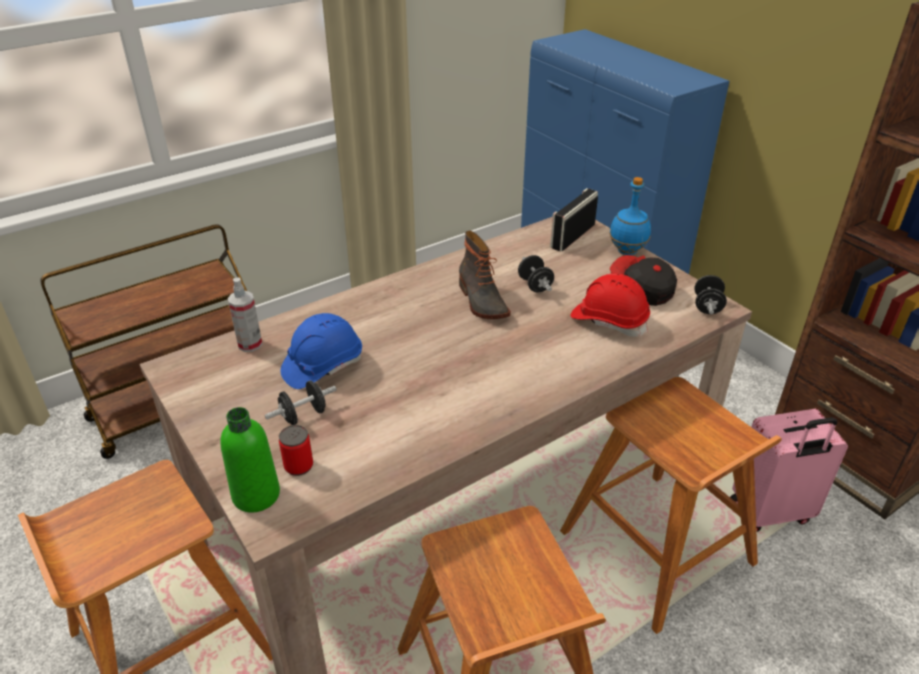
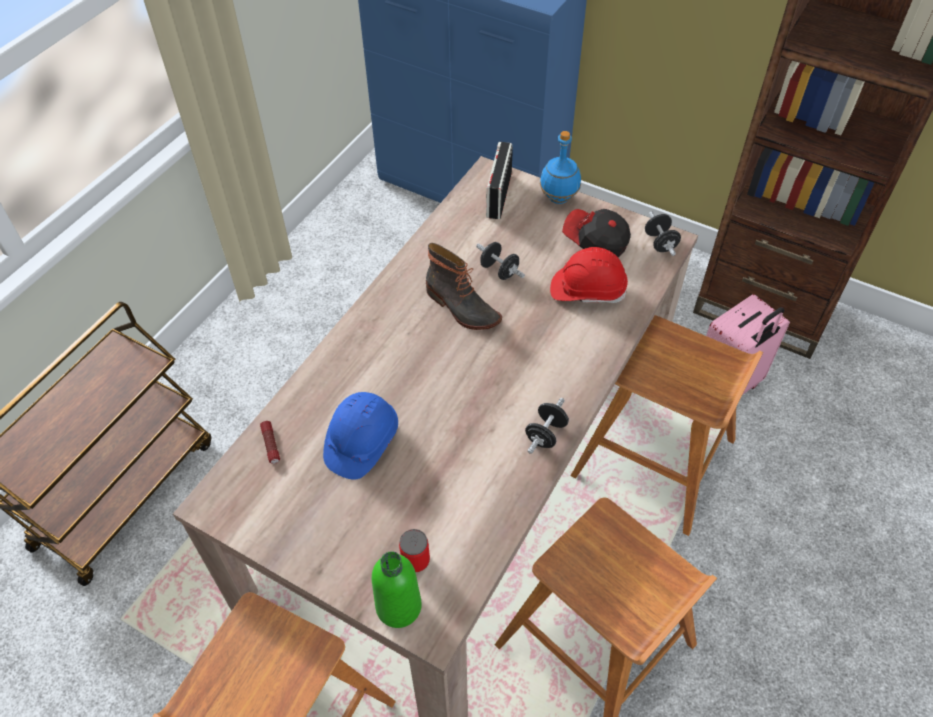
camera: 25 degrees left, 15 degrees up
spray bottle [228,278,262,352] -> flashlight [260,421,280,464]
black dumbbell [265,381,337,425] -> black dumbbell moved to [525,398,569,454]

